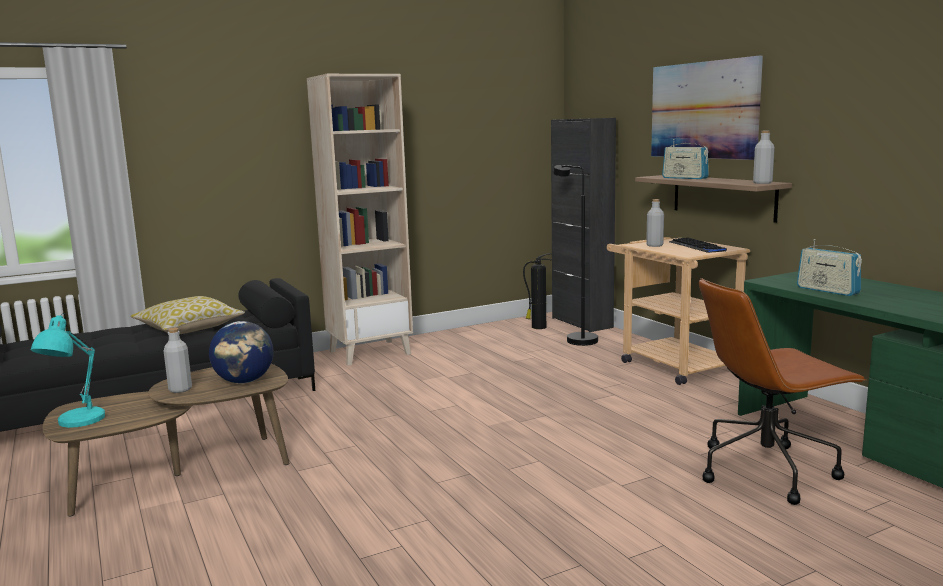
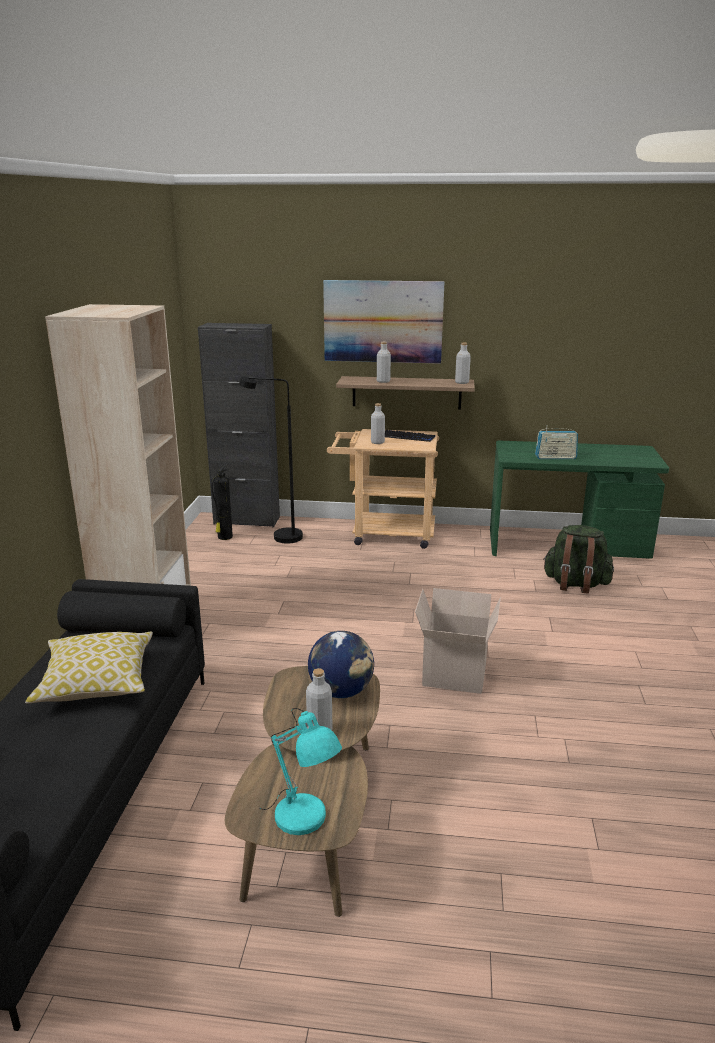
camera: 55 degrees left, 10 degrees up
radio [662,139,709,179] -> grey bottle [377,342,391,383]
brown office chair [699,278,866,505] -> green backpack [543,525,614,594]
none -> cardboard box [415,588,501,694]

